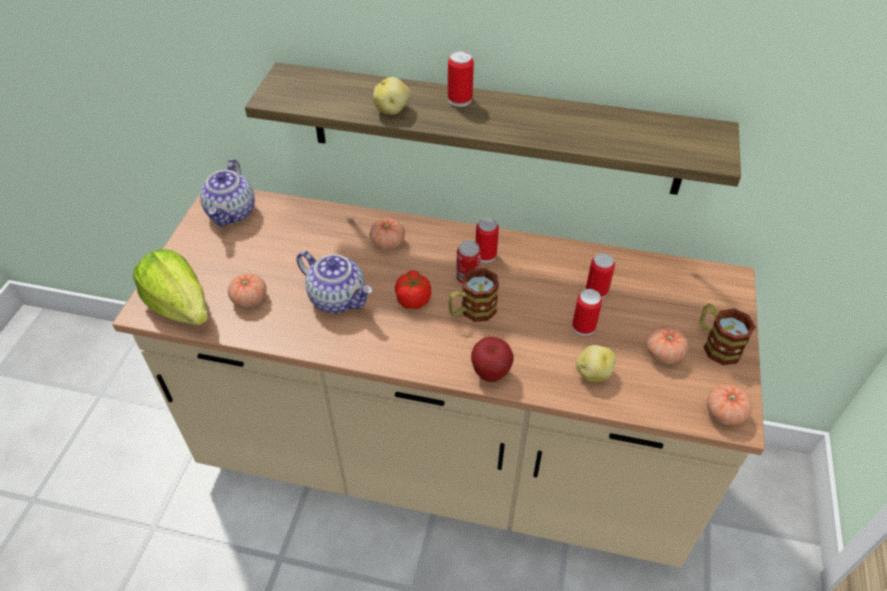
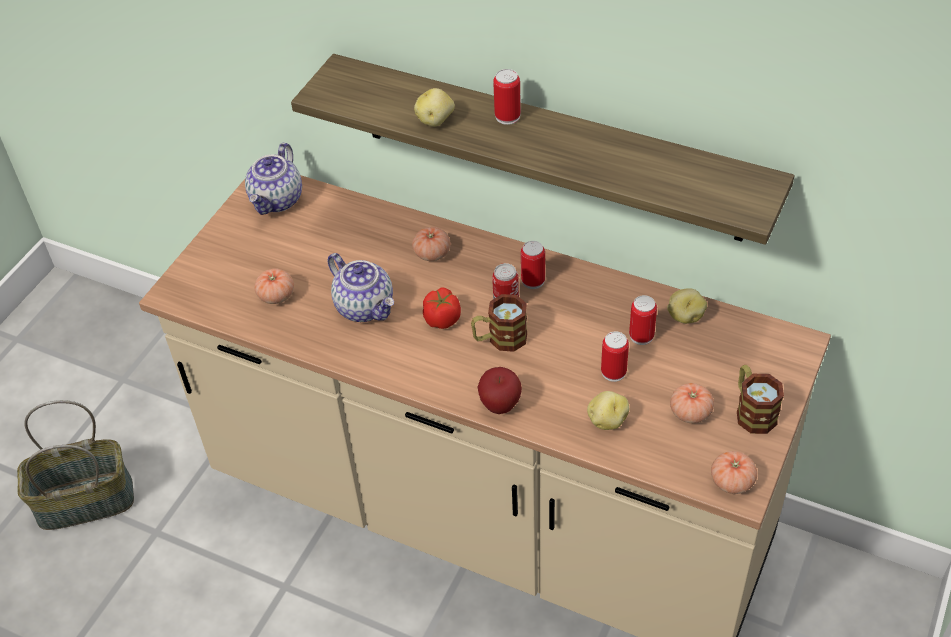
camera: 15 degrees right, 0 degrees up
lettuce [133,249,208,325] -> none
none -> basket [17,400,134,530]
none -> potato [667,288,707,324]

